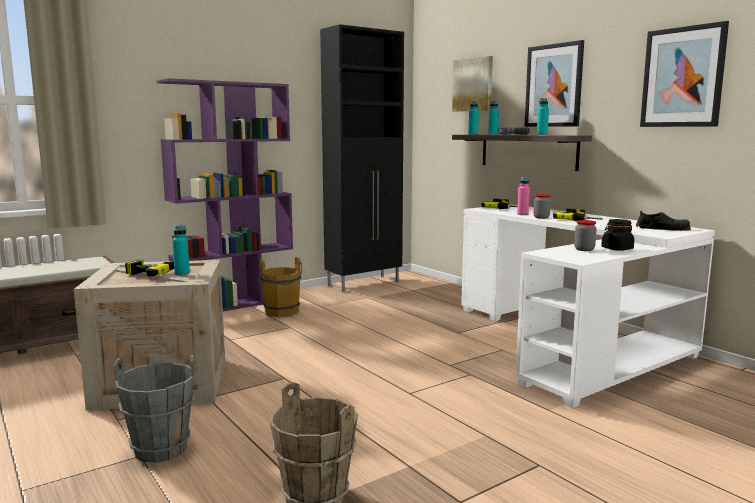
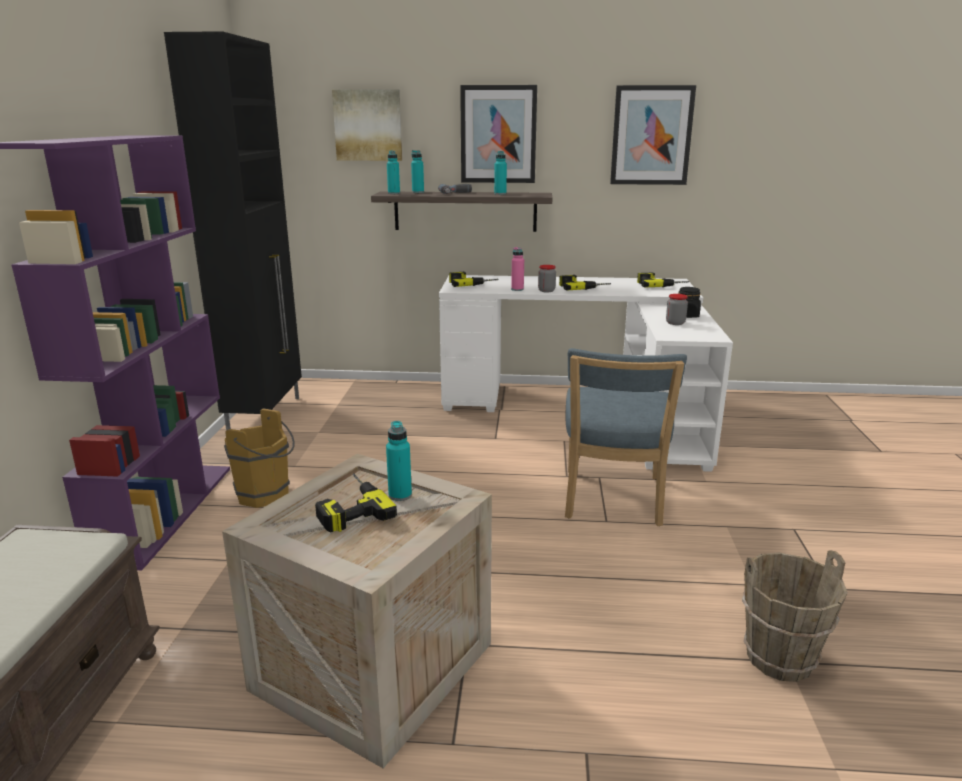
camera: 50 degrees left, 10 degrees up
grey bucket [114,355,195,463] -> none
black shoe [636,211,691,231] -> power drill [637,272,689,288]
none -> blue chair [565,348,687,526]

